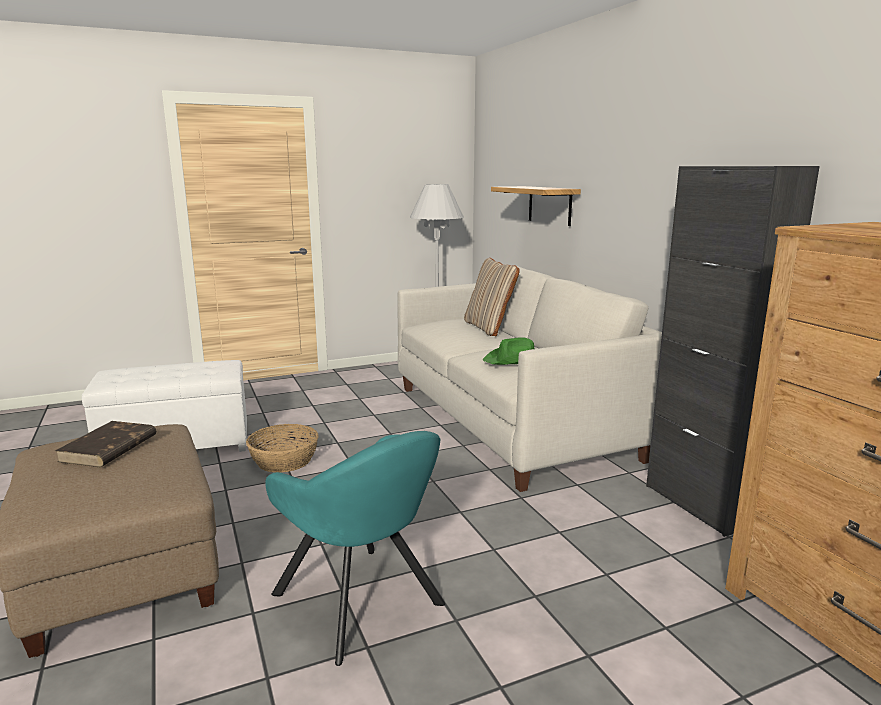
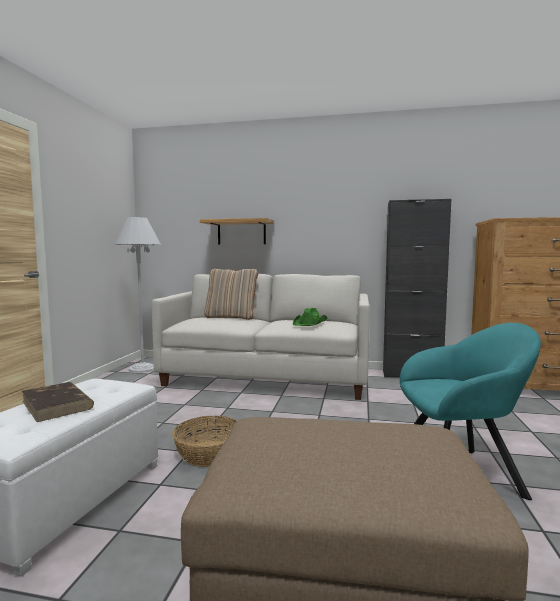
camera: 55 degrees left, 10 degrees down
brown book [55,421,156,467] -> brown book moved to [22,382,94,422]

